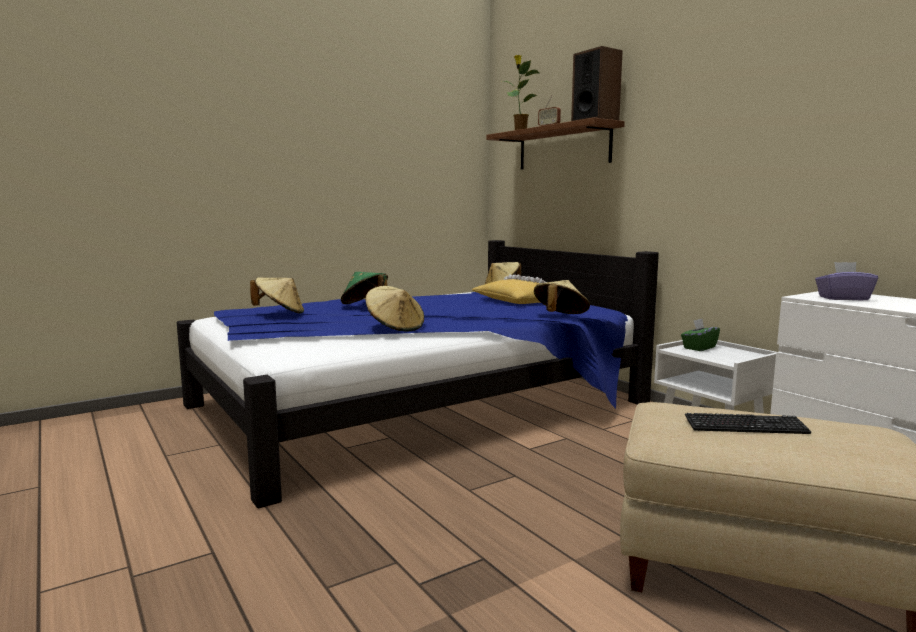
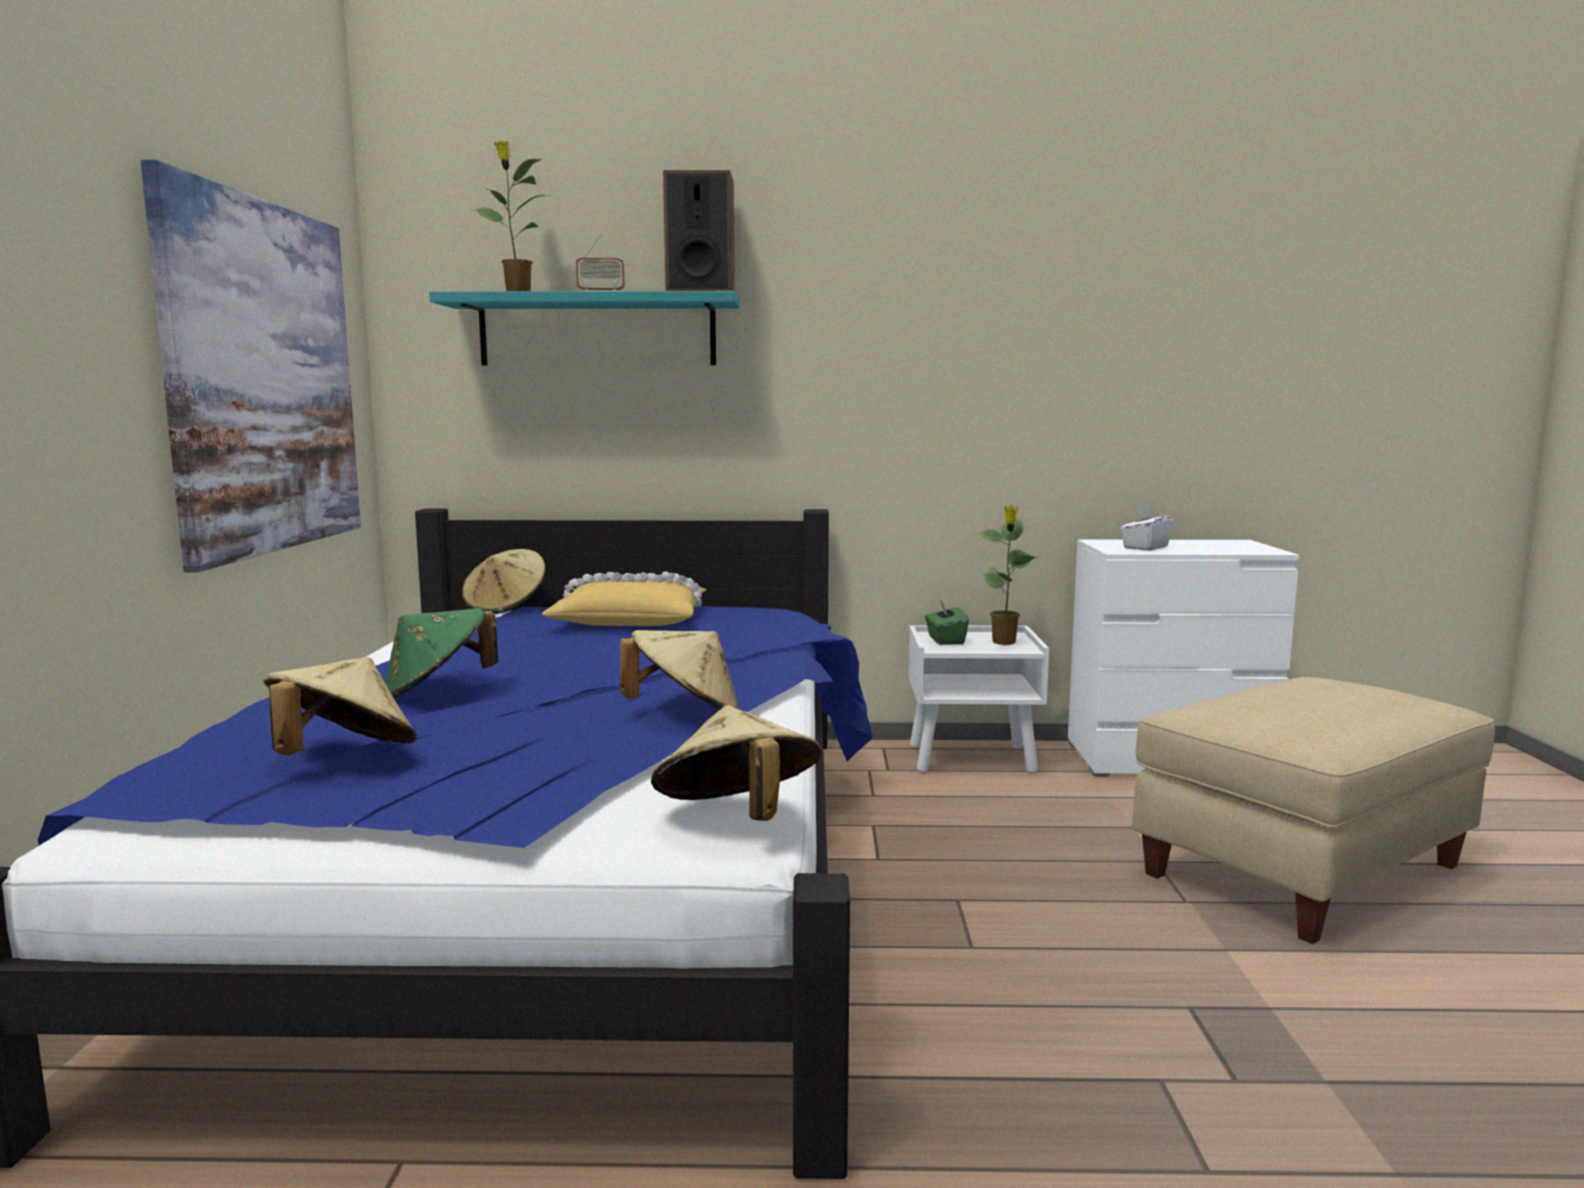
camera: 55 degrees left, 0 degrees up
brown shelf [486,118,625,169] -> turquoise shelf [429,291,740,366]
beige hat [534,280,590,314] -> beige hat moved to [651,705,821,821]
keyboard [685,413,811,434] -> none
purple tissue box [815,262,878,300] -> white tissue box [1120,505,1174,551]
none -> picture [141,159,361,572]
none -> potted plant [976,505,1038,645]

